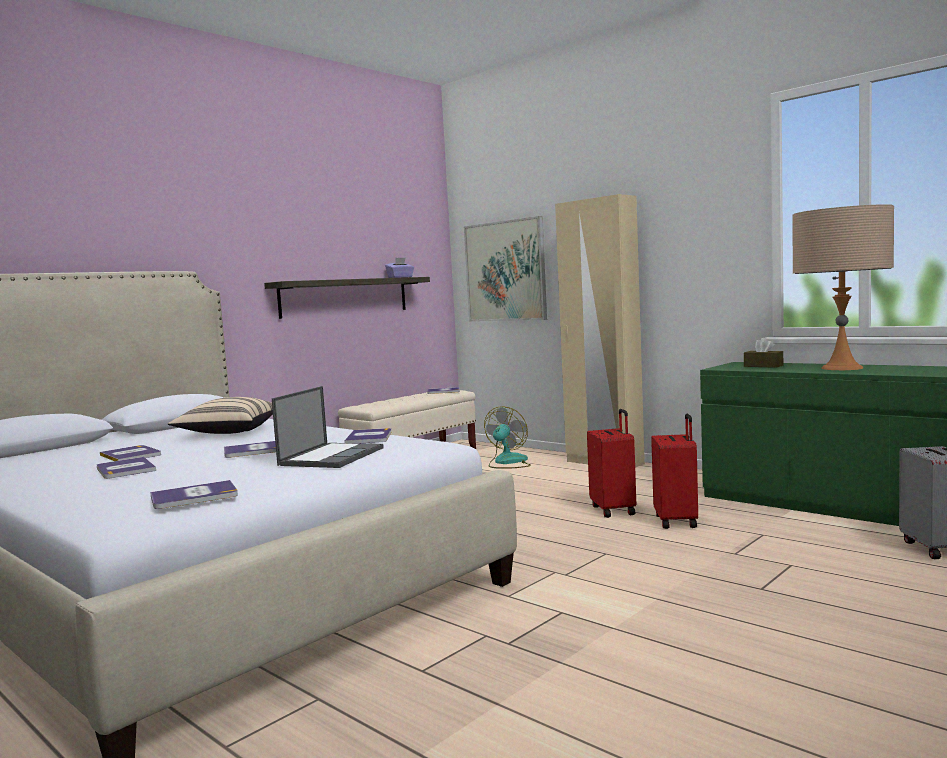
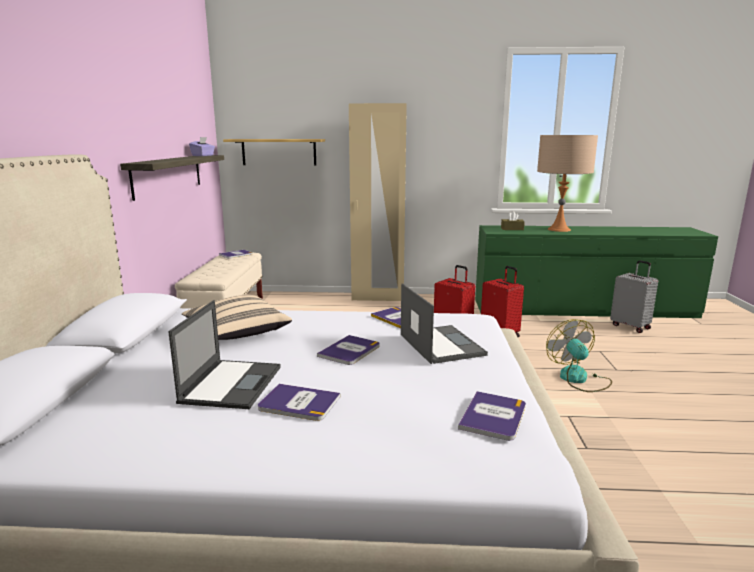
camera: 40 degrees left, 10 degrees up
book [100,445,161,461] -> laptop [168,300,281,409]
picture [464,216,547,322] -> shelf [223,139,325,166]
fan [484,407,531,469] -> fan moved to [546,319,612,392]

